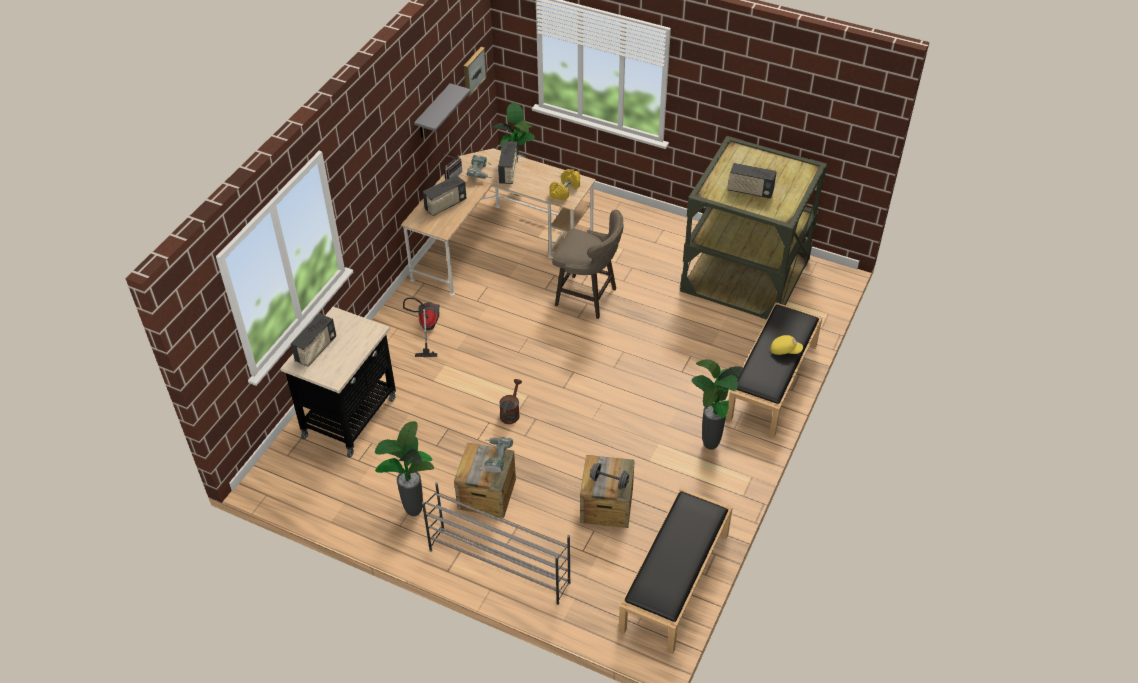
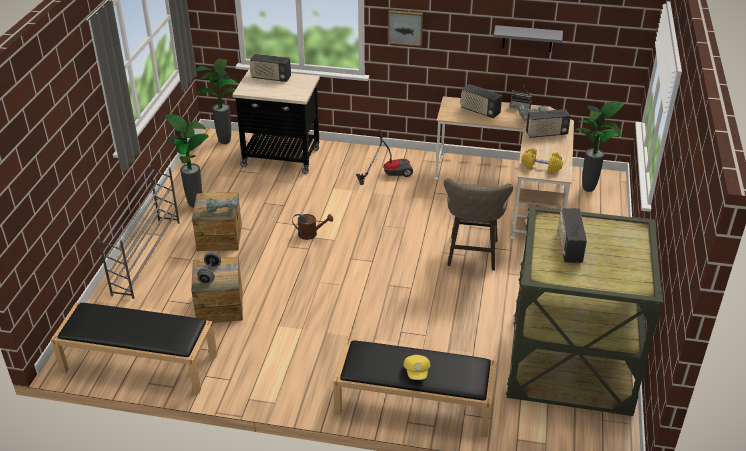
camera: 75 degrees right, 10 degrees down
picture [464,47,487,97] -> picture moved to [388,10,423,46]
potted plant [692,359,744,450] -> potted plant moved to [196,59,238,144]

